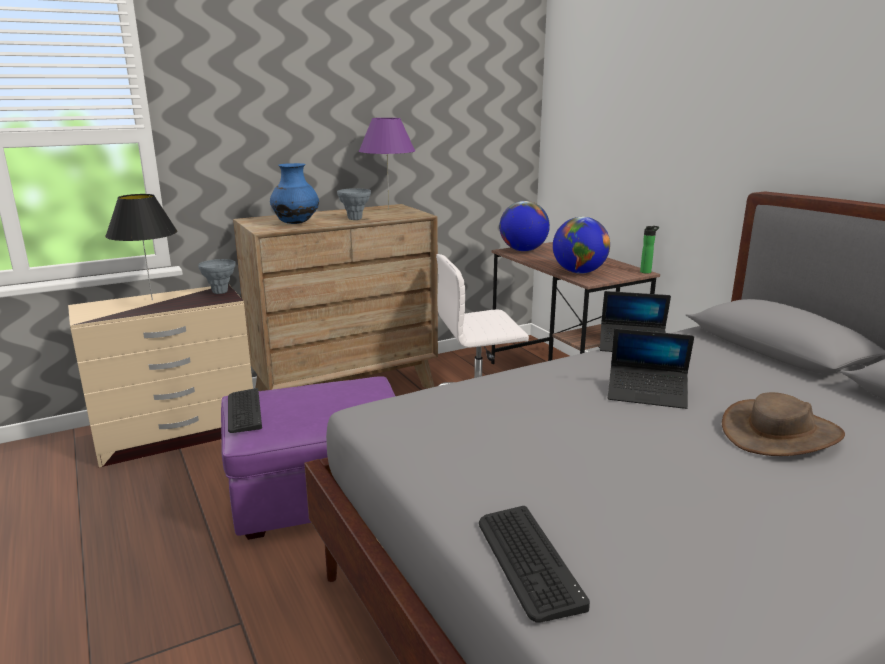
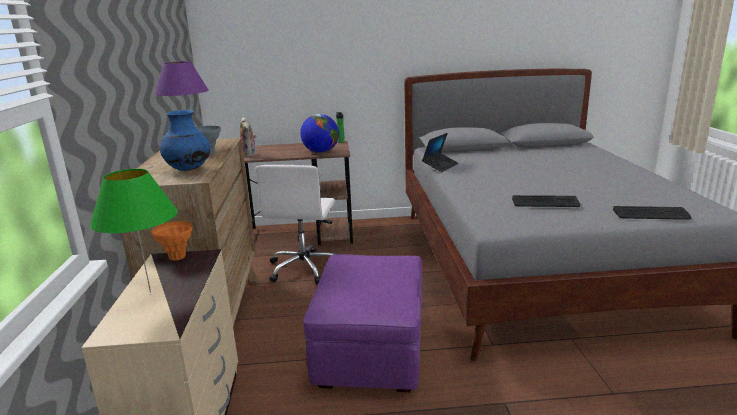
camera: 65 degrees left, 0 degrees up
black table lamp [105,194,178,300] -> green table lamp [90,169,178,292]
grey vase [198,259,236,294] -> orange vase [152,221,193,261]
keyboard [228,388,262,433] -> keyboard moved to [512,195,580,207]
globe [499,201,550,251] -> plush toy [240,117,256,157]
laptop [608,328,694,409] -> none
brown hat [722,392,845,456] -> none

